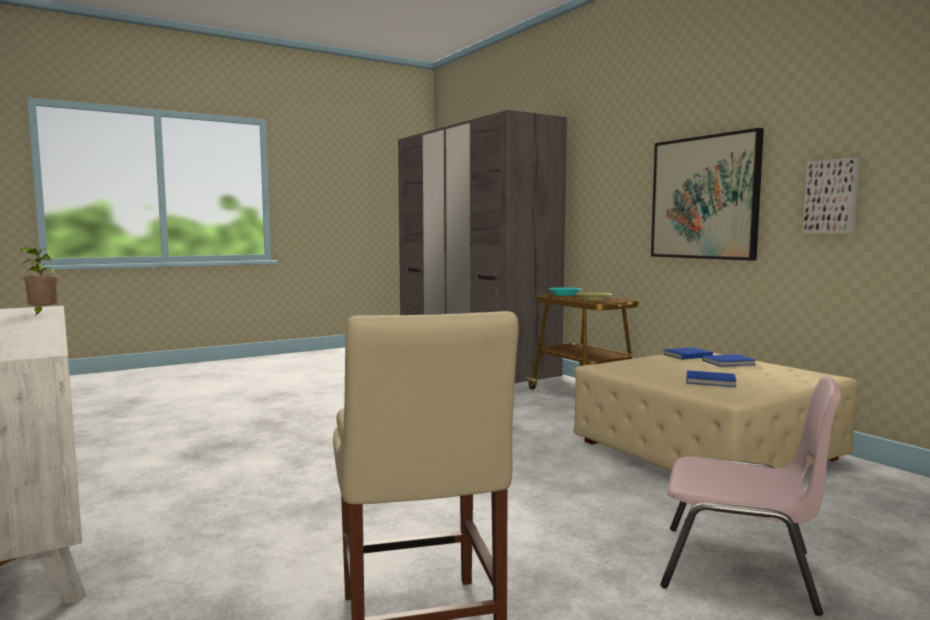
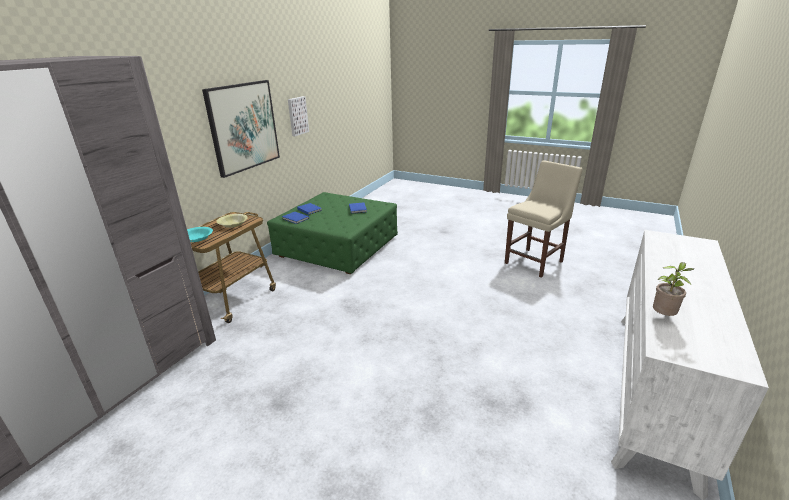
camera: 120 degrees left, 20 degrees up
beige ottoman [573,353,858,471] -> green ottoman [267,192,398,274]
pink chair [660,376,841,616] -> none

